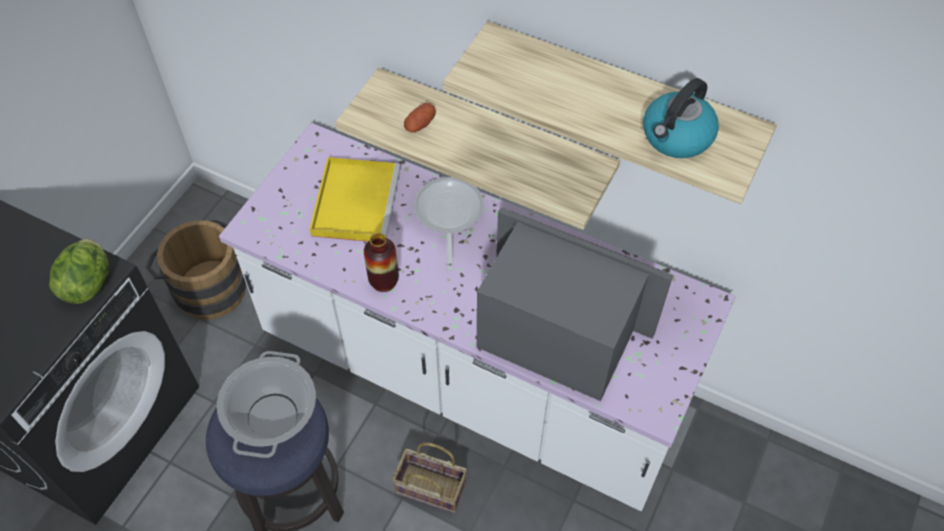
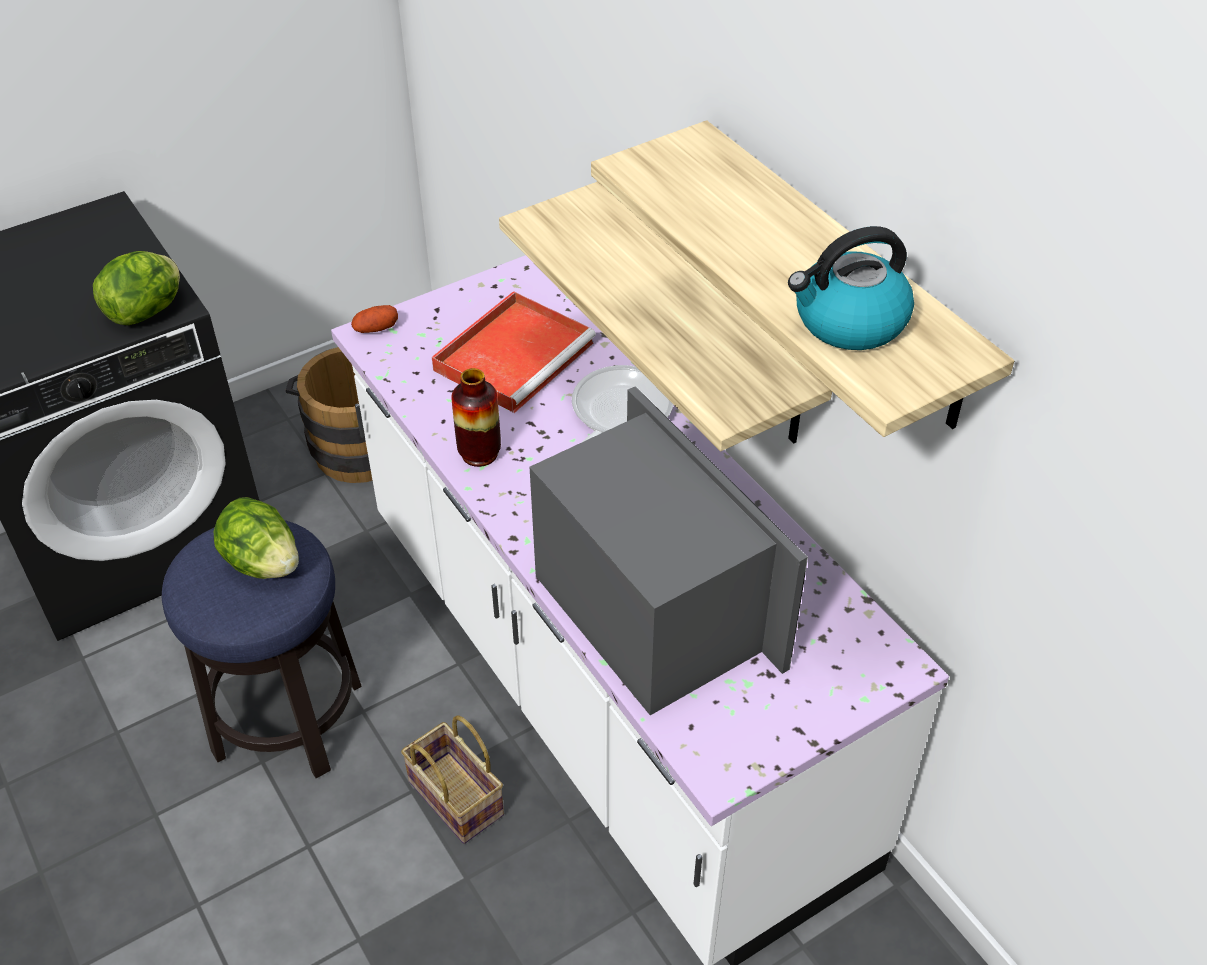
camera: 30 degrees right, 10 degrees down
cooking pot [217,351,316,458] -> lettuce [214,497,299,579]
yellow tray [309,157,401,242] -> red tray [432,291,596,413]
potato [404,103,436,132] -> potato moved to [351,305,398,333]

